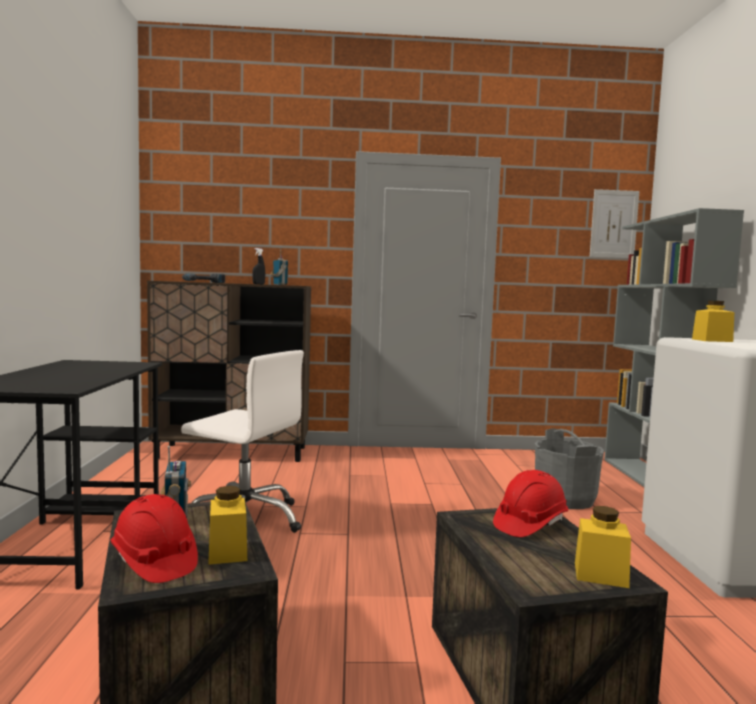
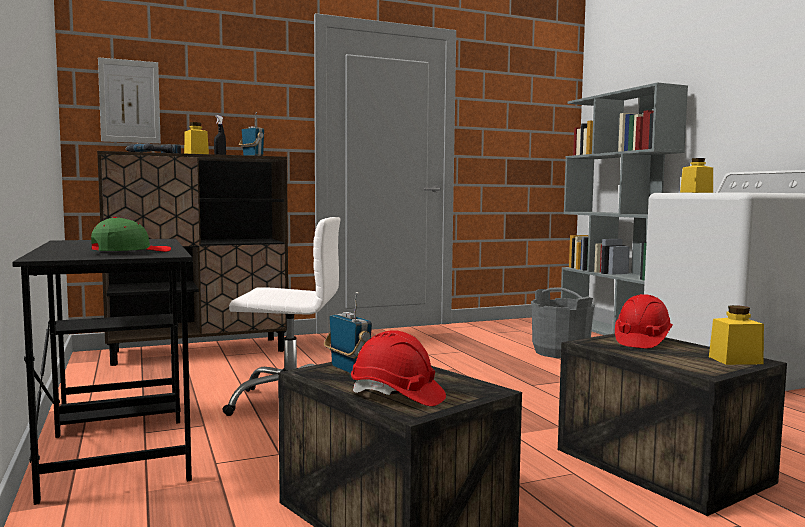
camera: 20 degrees left, 0 degrees up
yellow jar [208,486,247,565] -> yellow jar moved to [184,122,209,154]
picture [590,189,639,258] -> picture moved to [98,57,161,144]
none -> green cap [91,217,171,252]

